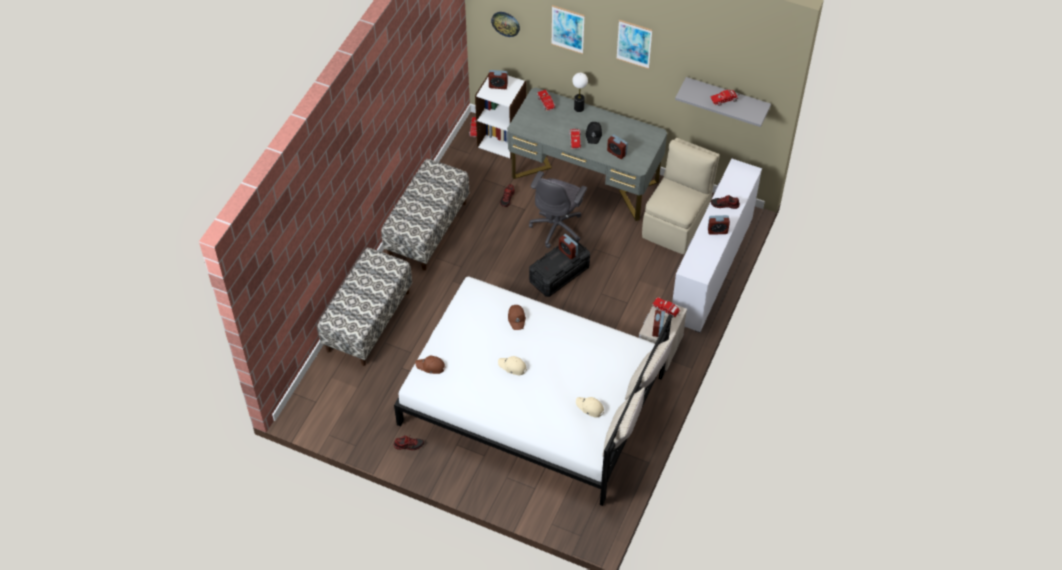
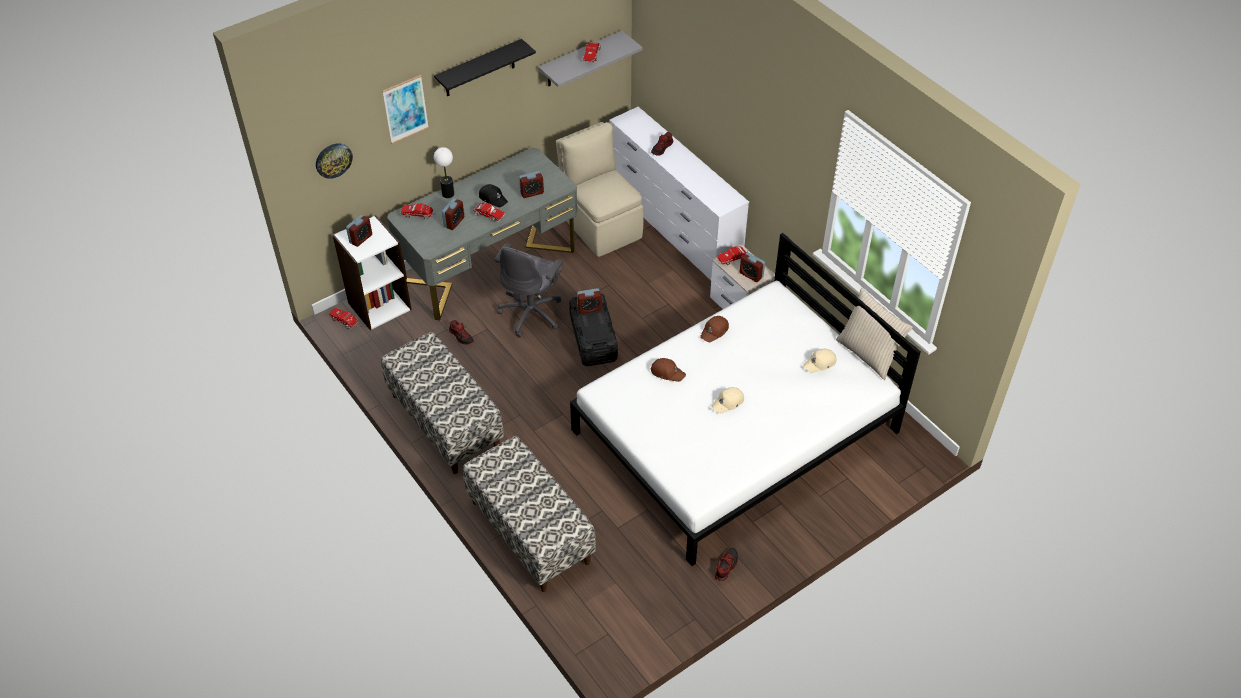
camera: 60 degrees left, 5 degrees down
brown cap [415,355,446,374] -> brown cap moved to [700,316,729,342]
grey office chair [529,171,587,248] -> grey office chair turned 60 degrees clockwise [495,243,563,337]
picture [616,20,652,69] -> black shelf [434,39,536,96]
beige pillow [625,337,673,400] -> none
alarm clock [708,215,730,235] -> alarm clock moved to [442,198,464,230]

